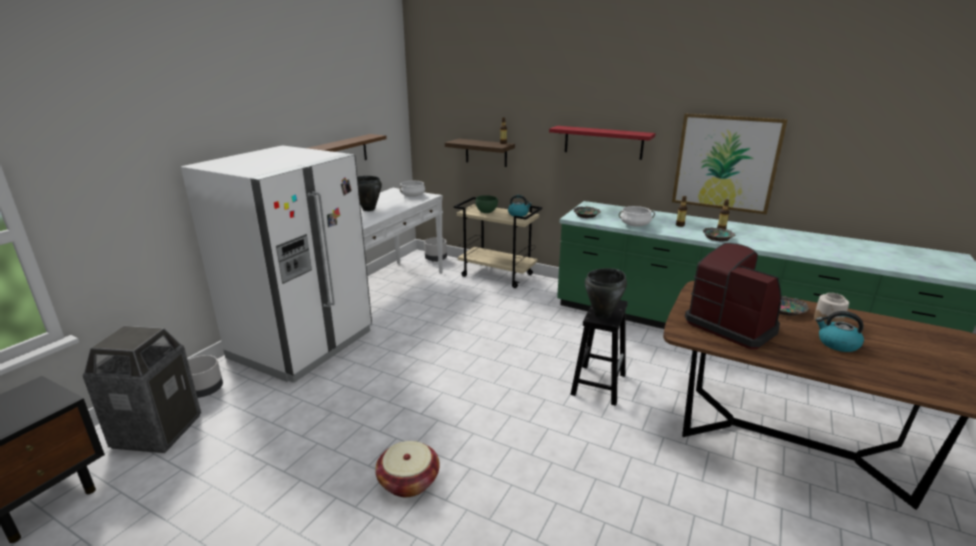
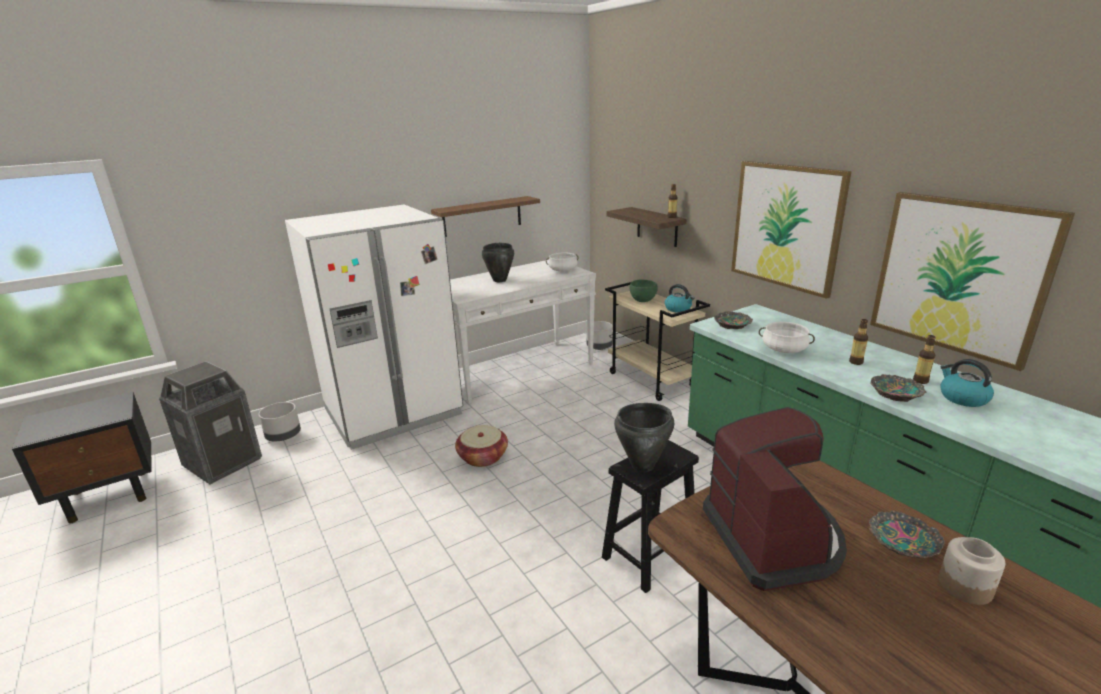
camera: 30 degrees right, 0 degrees up
basket [375,441,440,497] -> basket moved to [455,425,508,467]
red shelf [549,126,656,160] -> picture [731,161,852,299]
kettle [816,311,864,352] -> kettle moved to [940,359,994,407]

